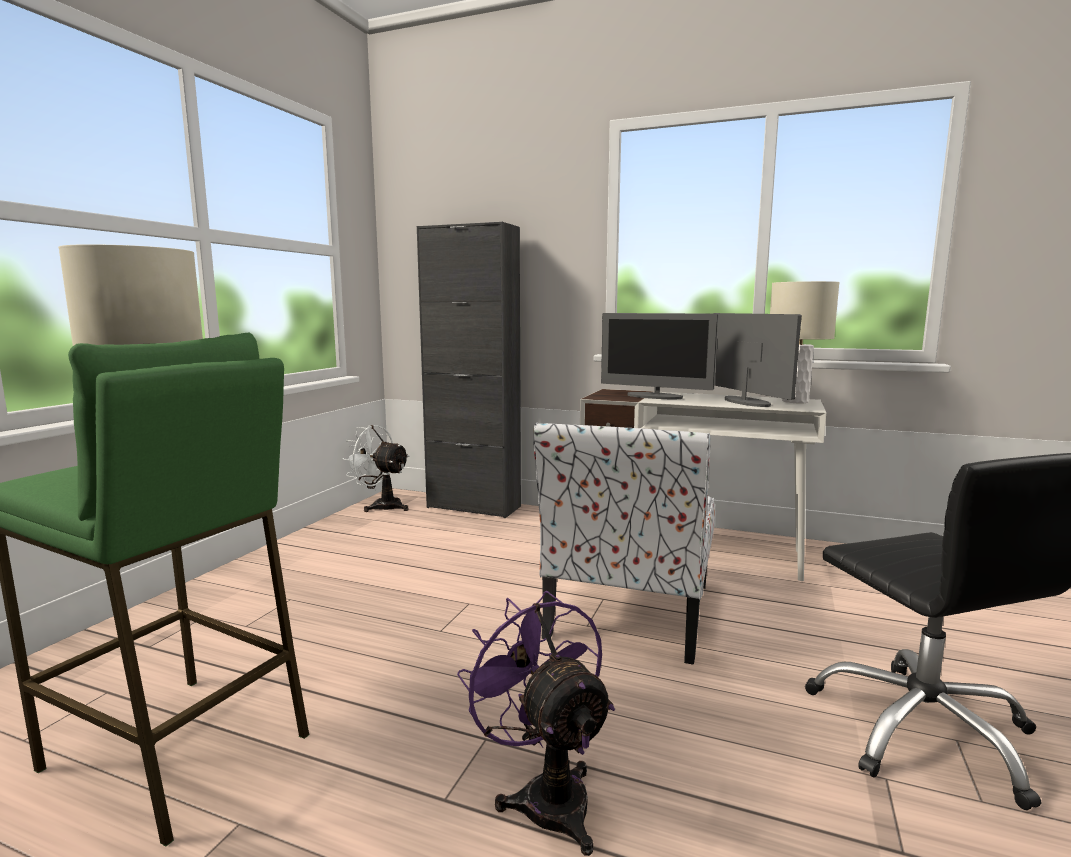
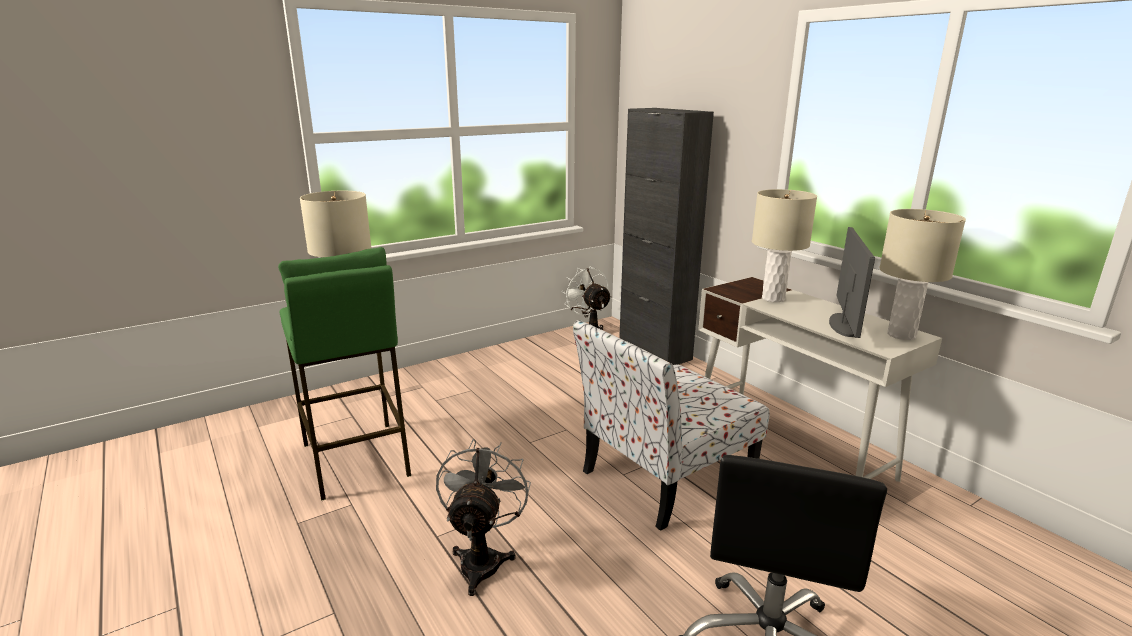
camera: 35 degrees right, 10 degrees up
purple fan [457,591,615,856] -> grey fan [436,439,531,596]
monitor [601,313,718,399] -> beige table lamp [752,189,817,302]

